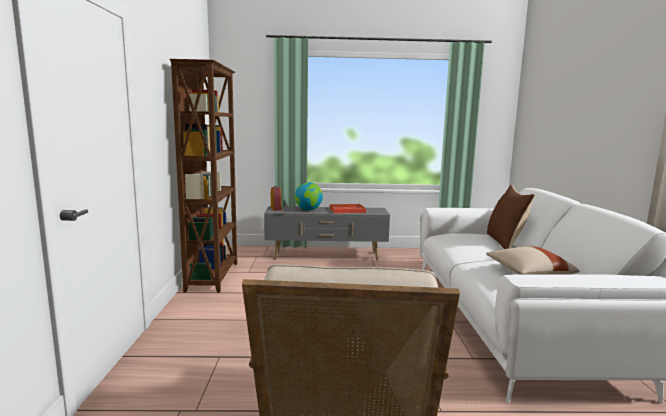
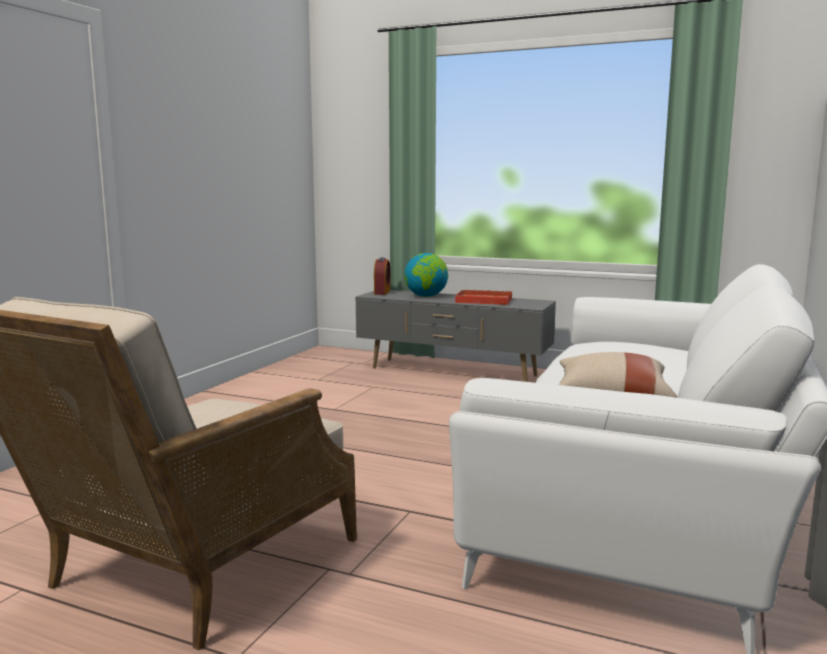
camera: 25 degrees right, 0 degrees up
brown bookcase [170,59,237,293] -> none
brown pillow [487,185,535,249] -> none

